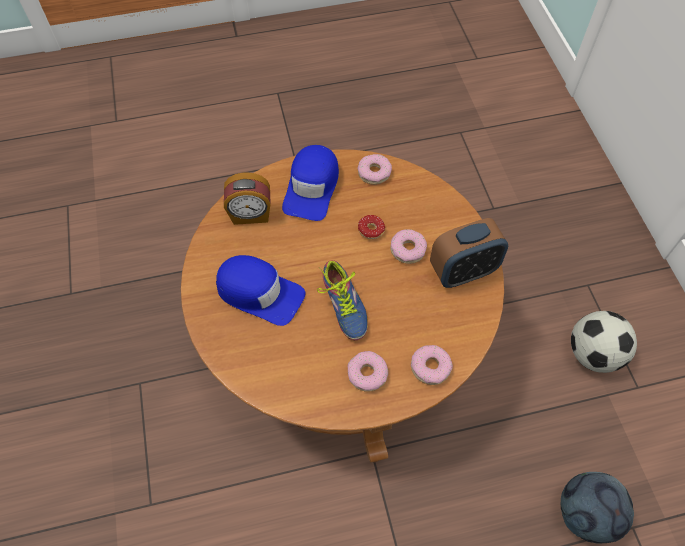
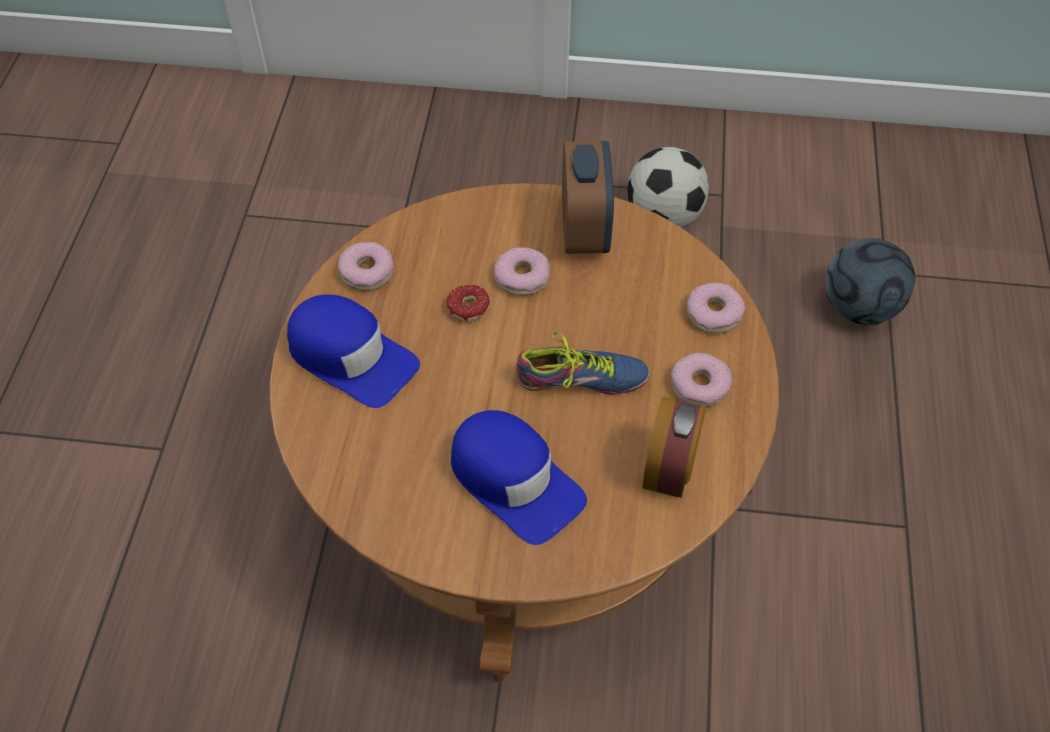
camera: 70 degrees left, 5 degrees down
blue cap [216,255,305,326] -> blue cap turned 90 degrees clockwise [451,410,587,545]
alarm clock [224,172,271,225] -> alarm clock moved to [642,396,706,498]

